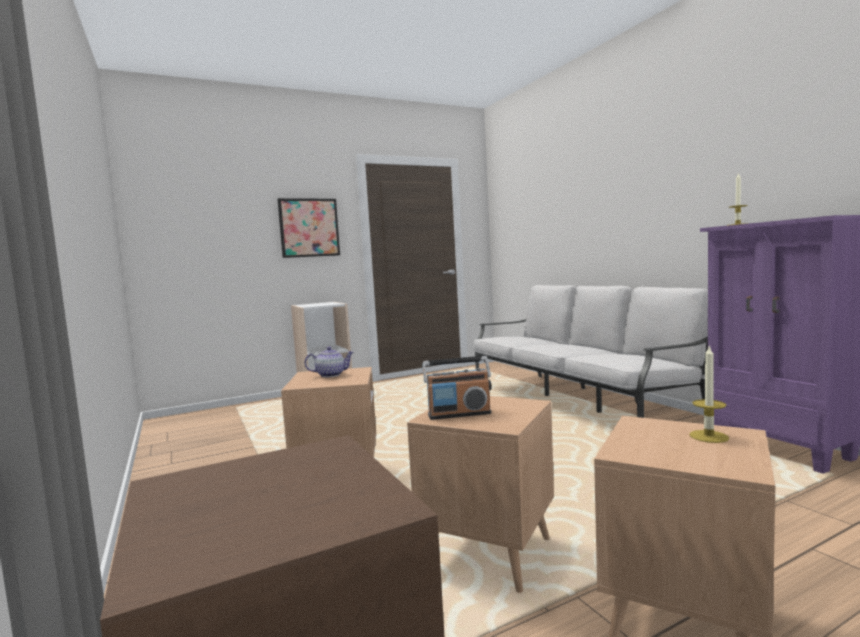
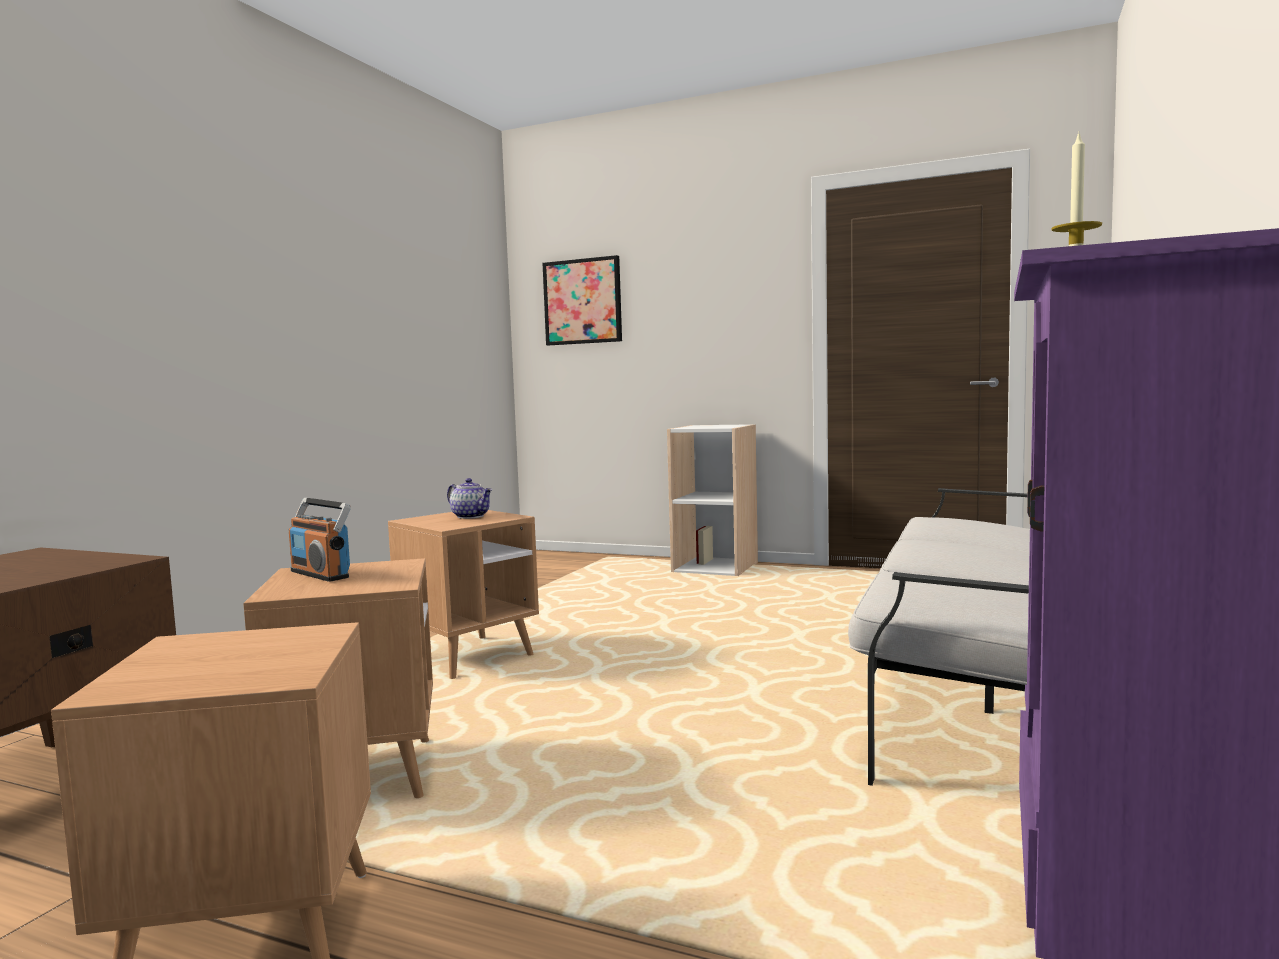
camera: 50 degrees right, 0 degrees up
picture [277,198,340,258] -> picture moved to [543,255,622,345]
candle [689,344,729,443] -> none

